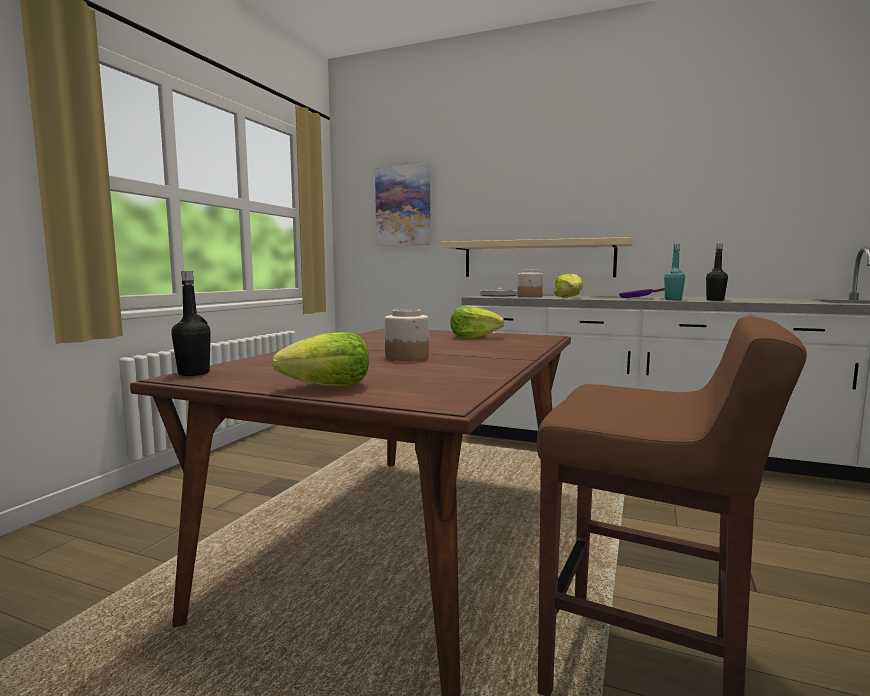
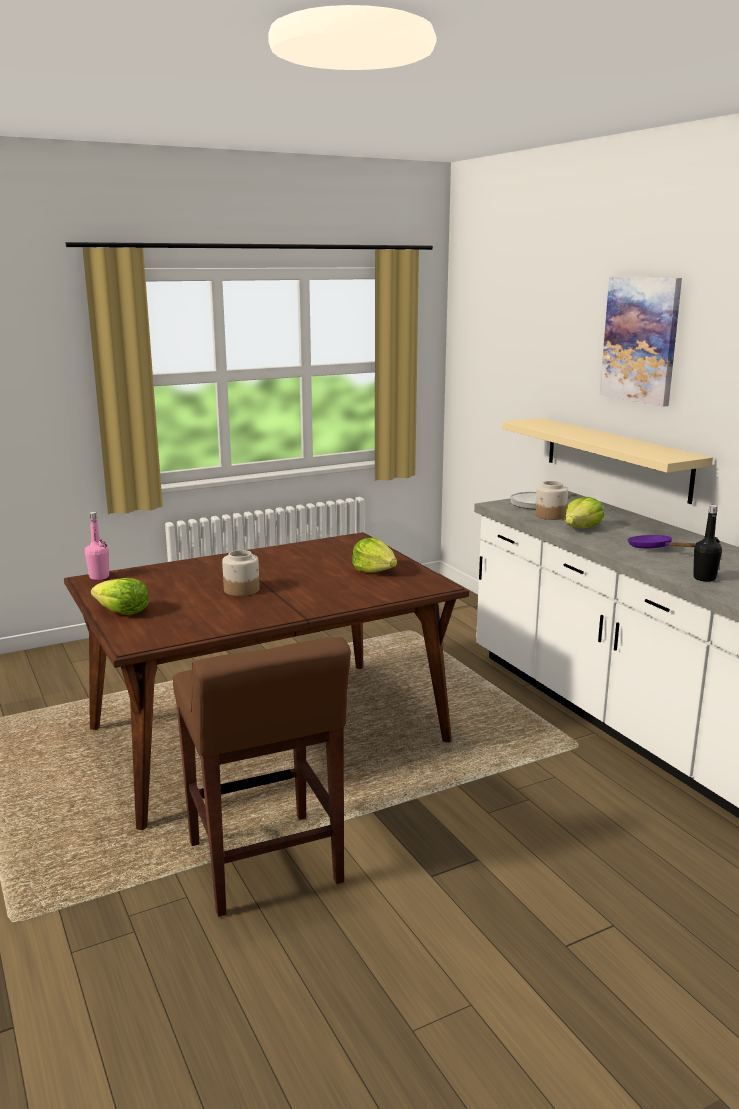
camera: 40 degrees right, 10 degrees up
black bottle [171,271,211,376] -> pink bottle [85,512,109,580]
picture [375,163,430,246] -> picture moved to [600,277,682,407]
turquoise bottle [664,244,685,300] -> none

